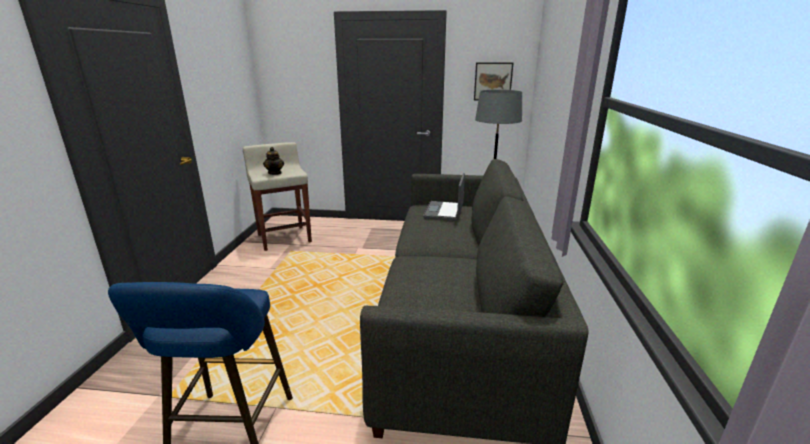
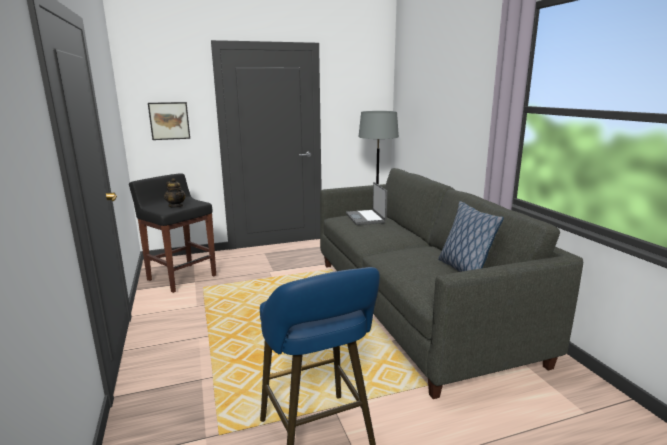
camera: 25 degrees left, 5 degrees down
beige stool [243,142,312,251] -> black stool [129,173,216,293]
picture [474,62,513,100] -> picture moved to [148,102,190,140]
none -> pillow [438,201,504,272]

